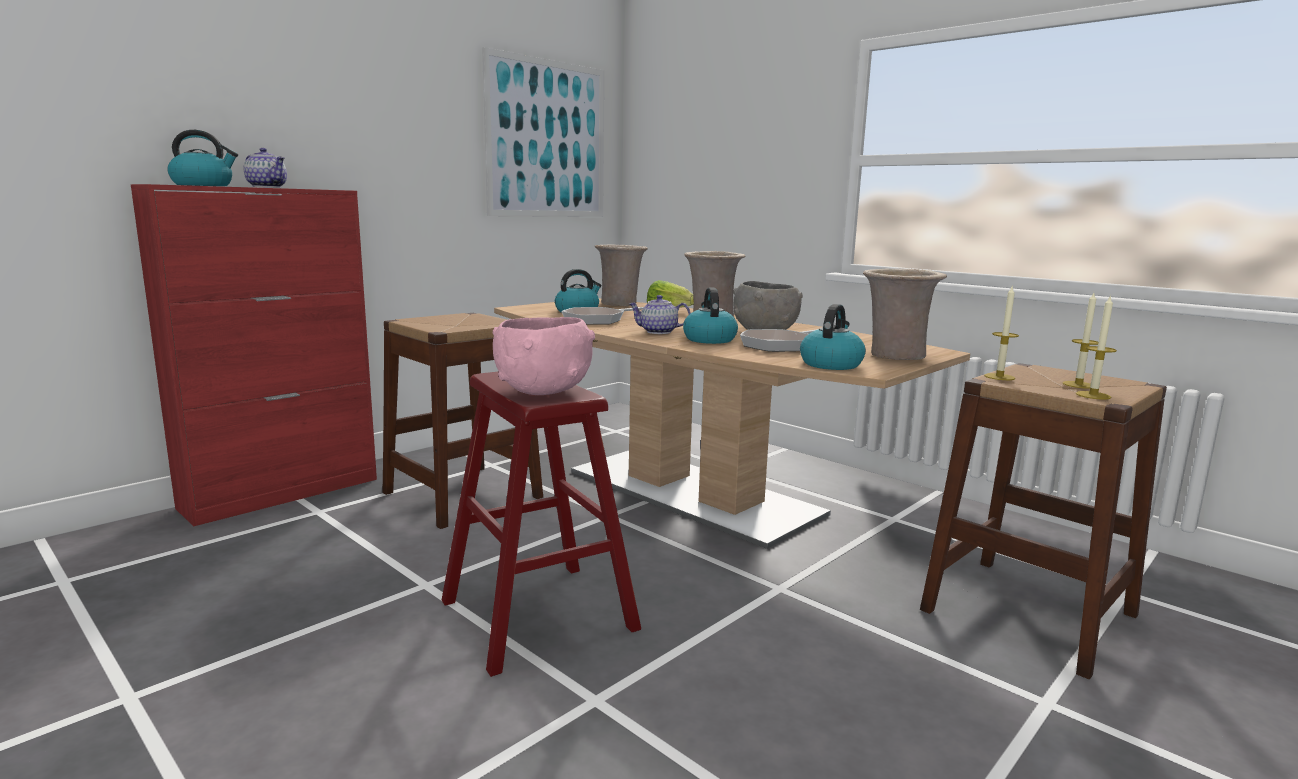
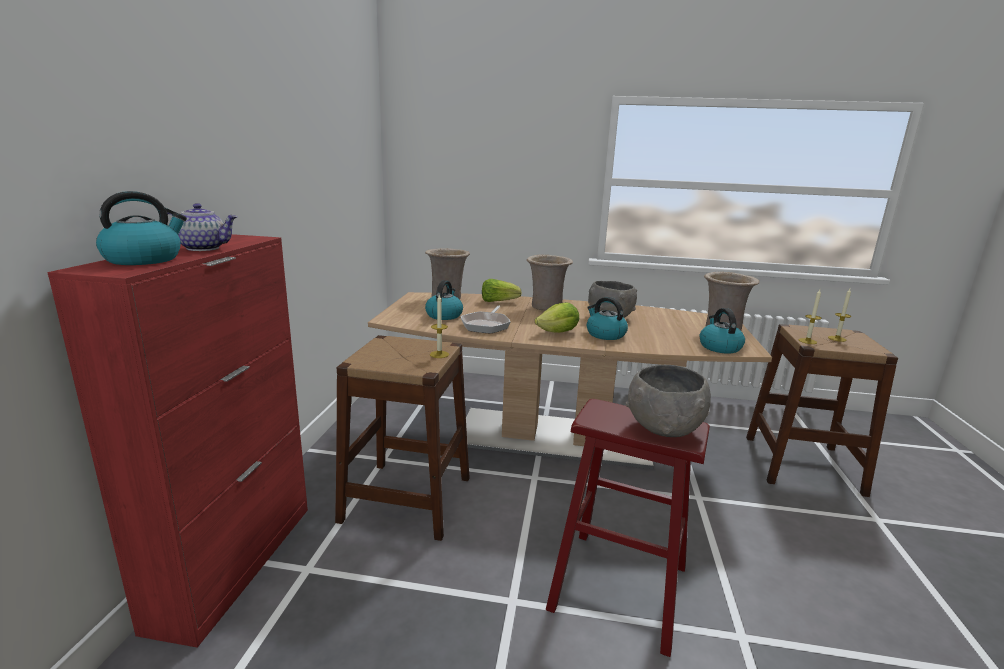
camera: 35 degrees left, 5 degrees up
picture [482,47,604,217] -> none
pink bowl [493,317,595,395] -> grey bowl [626,365,711,437]
teapot [629,295,691,334] -> lettuce [535,302,579,333]
frying pan [740,329,818,352] -> none
candle [1076,295,1117,400] -> candle moved to [430,295,449,358]

